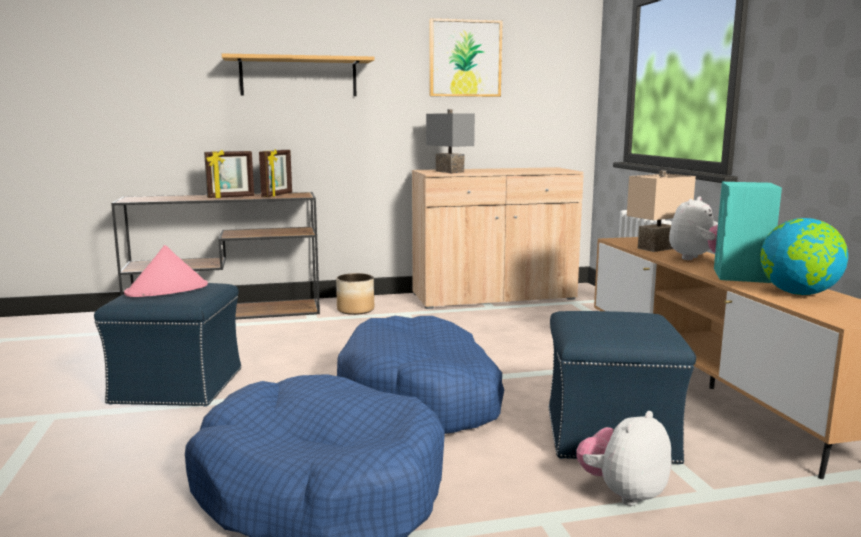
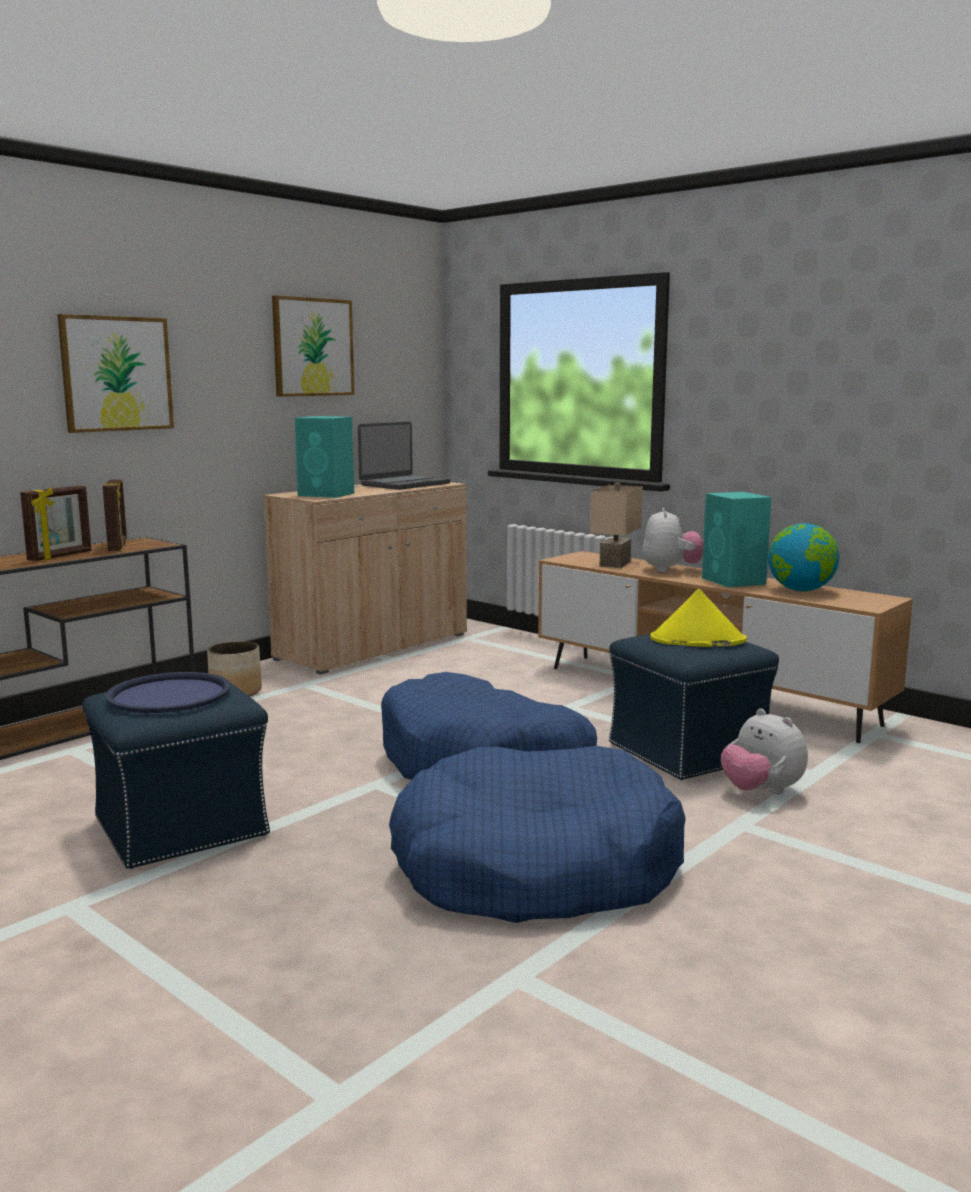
camera: 35 degrees left, 0 degrees up
pink hat [124,245,208,297] -> blue tray [105,672,231,713]
shelf [222,53,374,96] -> picture [57,314,174,433]
grey table lamp [426,109,475,173] -> turquoise speaker [295,416,354,498]
plush toy [576,411,672,506] -> plush toy turned 45 degrees counterclockwise [721,708,808,794]
none -> laptop [358,422,450,490]
none -> yellow hat [650,589,747,647]

